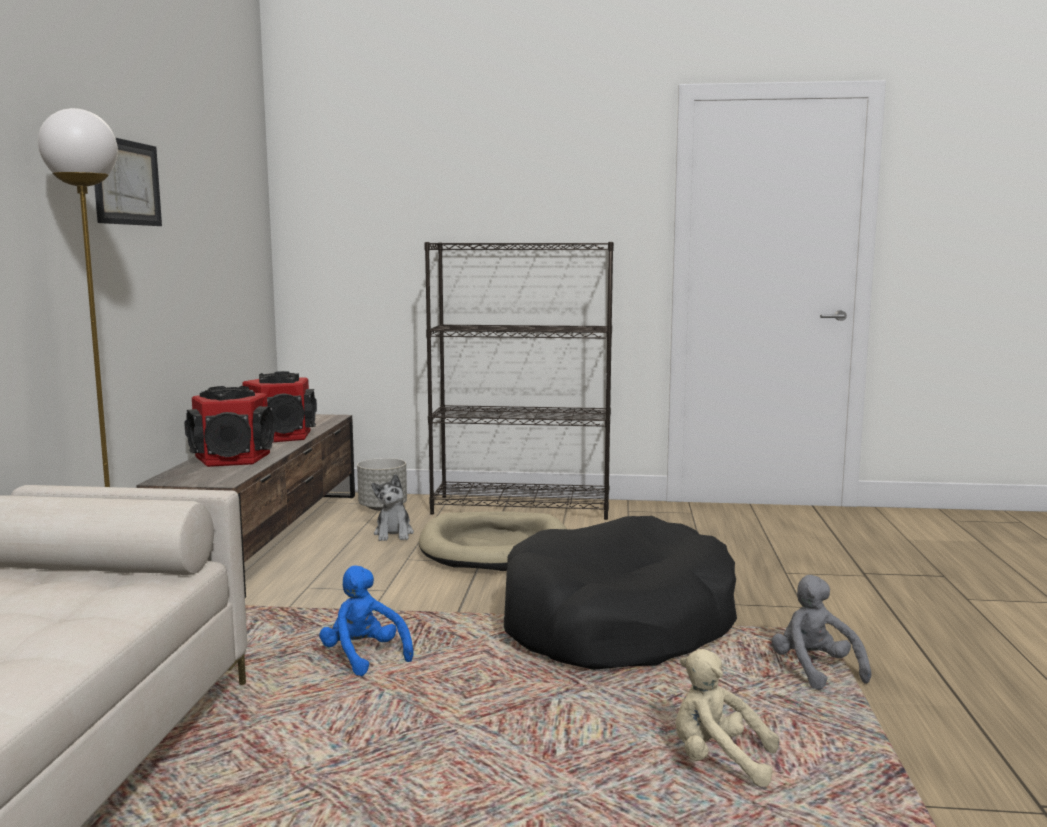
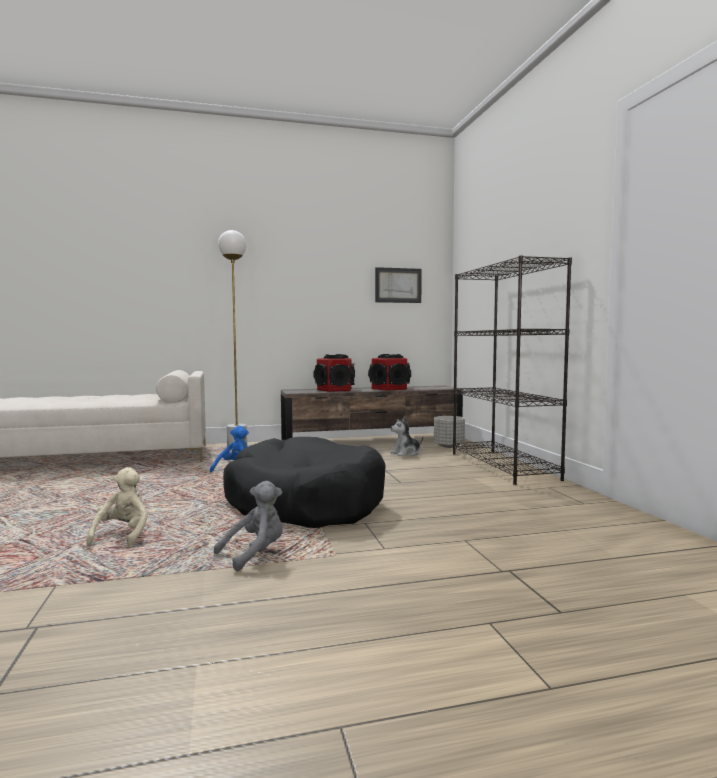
camera: 70 degrees right, 5 degrees down
picture [94,138,162,226] -> picture moved to [375,267,422,303]
beige dog bed [419,511,567,571] -> none

